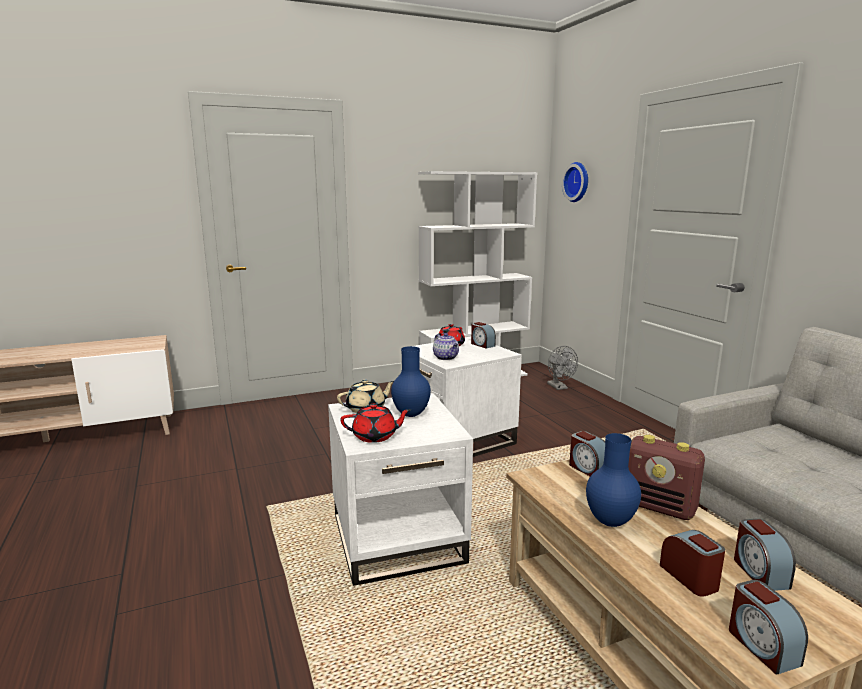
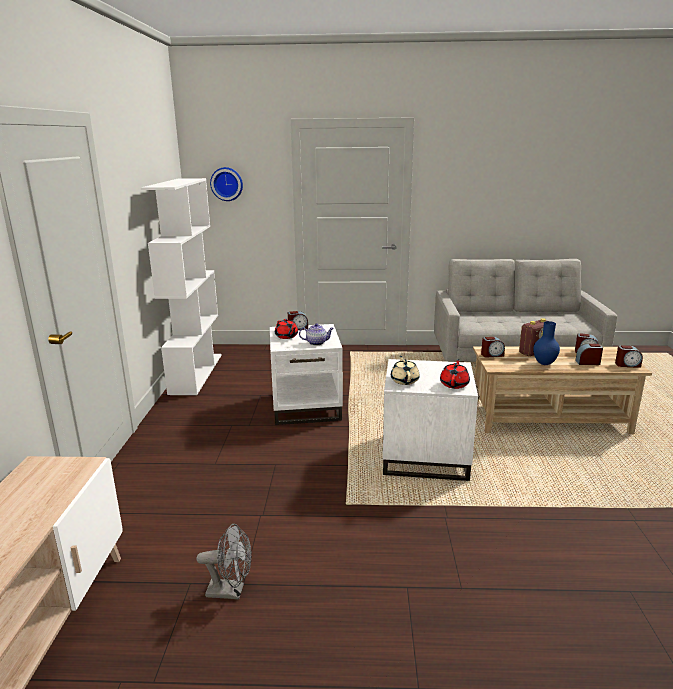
camera: 65 degrees left, 5 degrees up
blue vase [391,346,431,417] -> none
grey fan [547,346,578,390] -> grey fan moved to [196,524,252,599]

